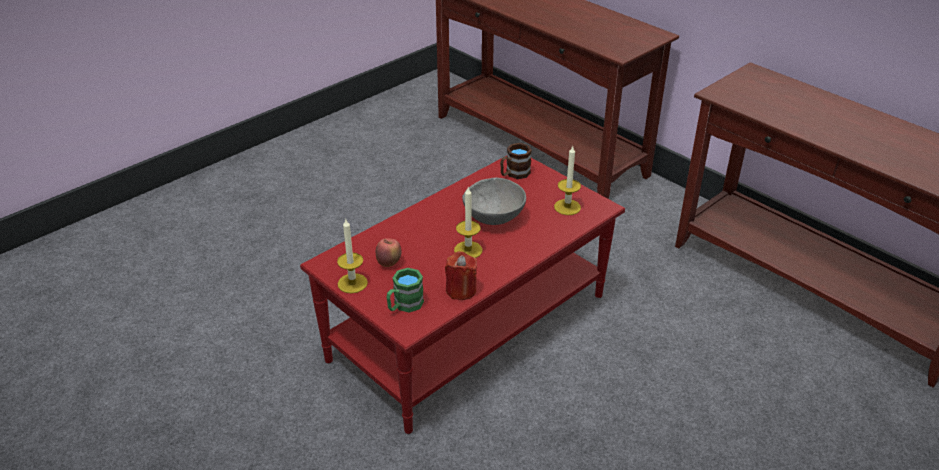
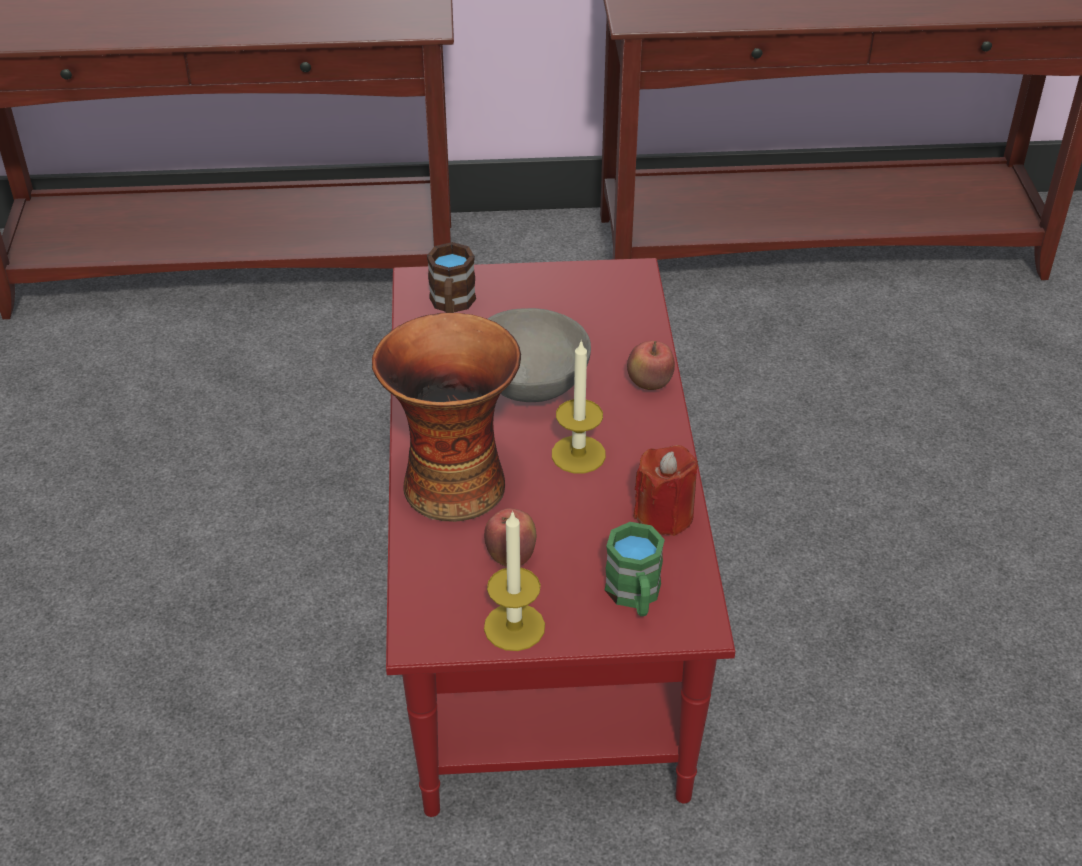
camera: 50 degrees left, 5 degrees up
candle [554,146,581,215] -> none
none -> vase [372,313,521,522]
none -> apple [627,341,675,390]

